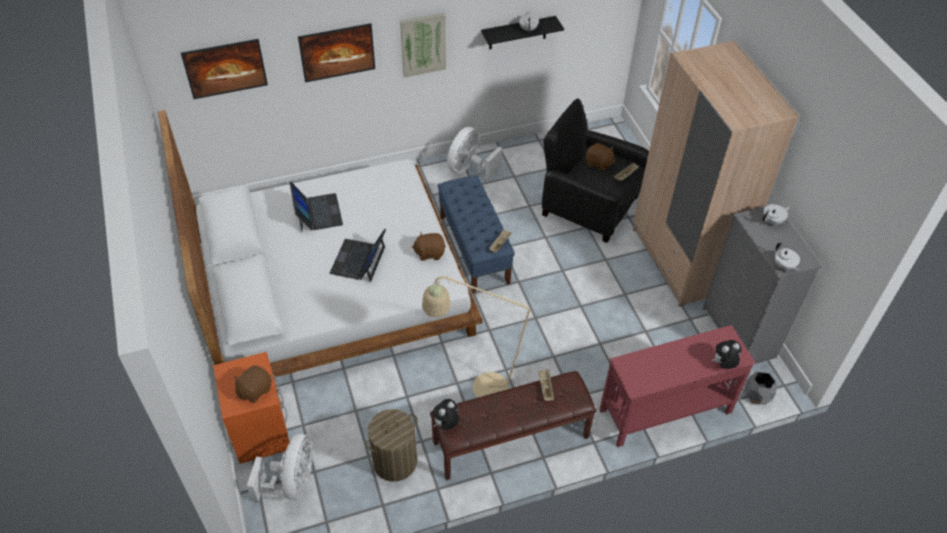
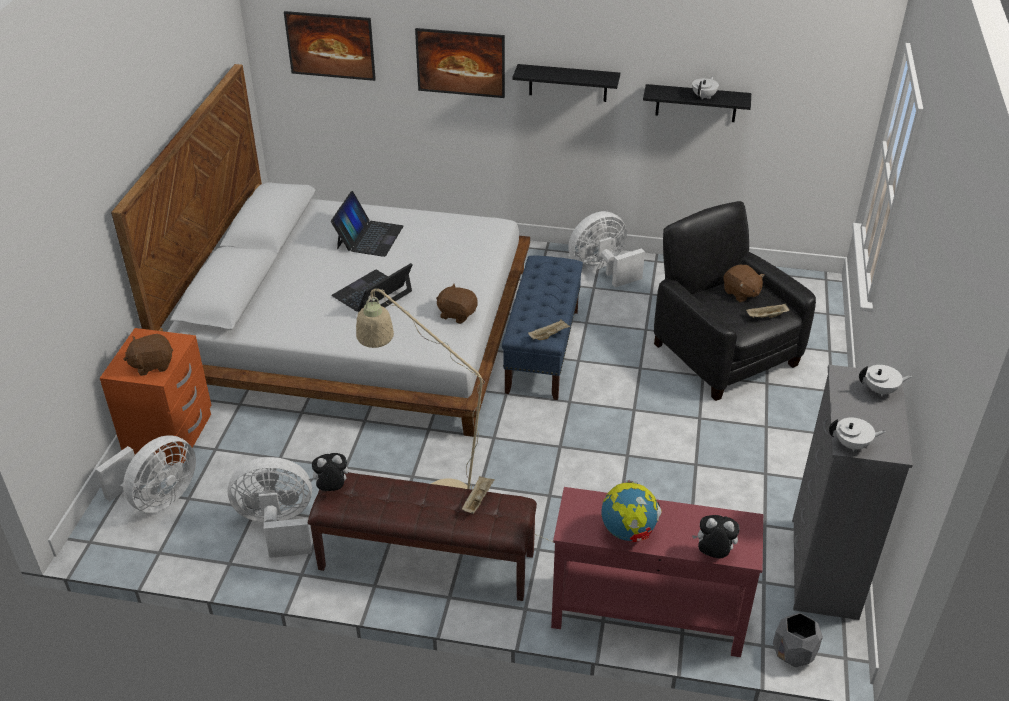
camera: 30 degrees right, 10 degrees down
laundry basket [366,409,418,482] -> white fan [227,457,312,558]
picture [400,13,446,77] -> black shelf [512,64,620,102]
beige wardrobe [633,40,799,306] -> none
white teapot [774,243,800,271] -> white teapot turned 90 degrees counterclockwise [829,418,886,452]
none -> globe [601,480,661,542]

